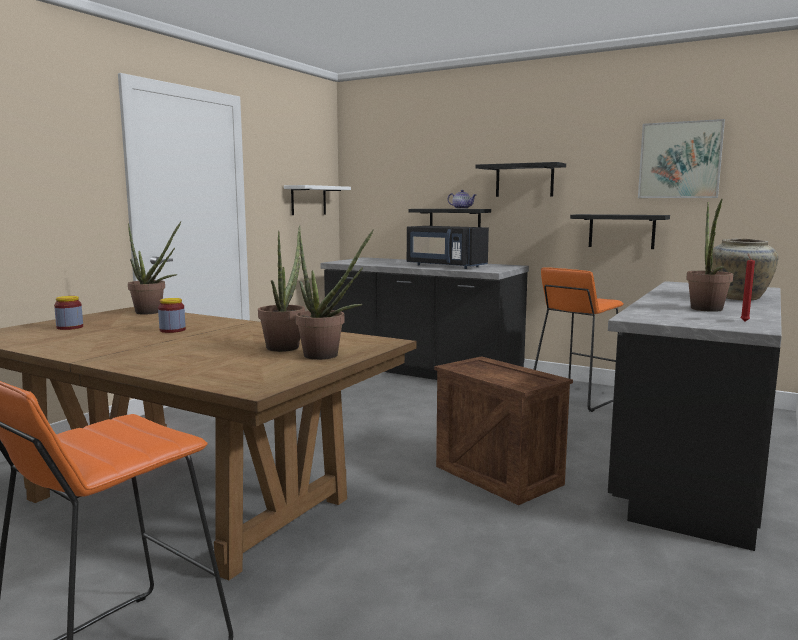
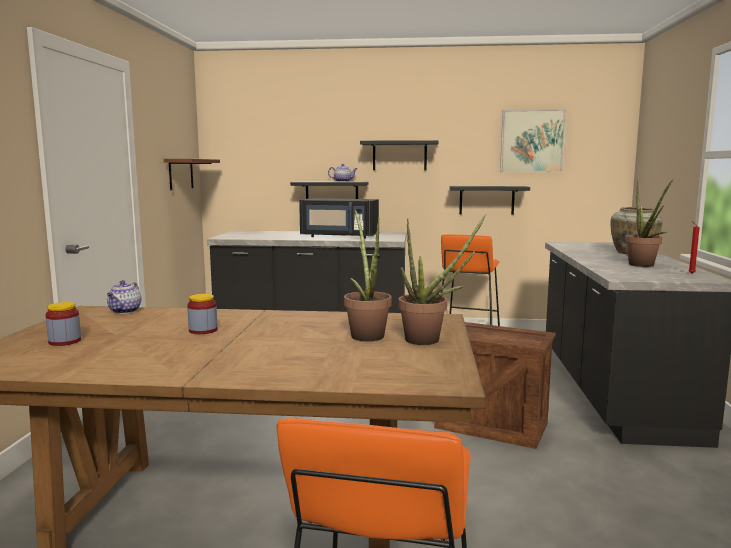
camera: 25 degrees left, 0 degrees up
potted plant [128,222,181,315] -> teapot [107,280,141,314]
white shelf [284,185,351,215] -> brown shelf [164,159,220,190]

